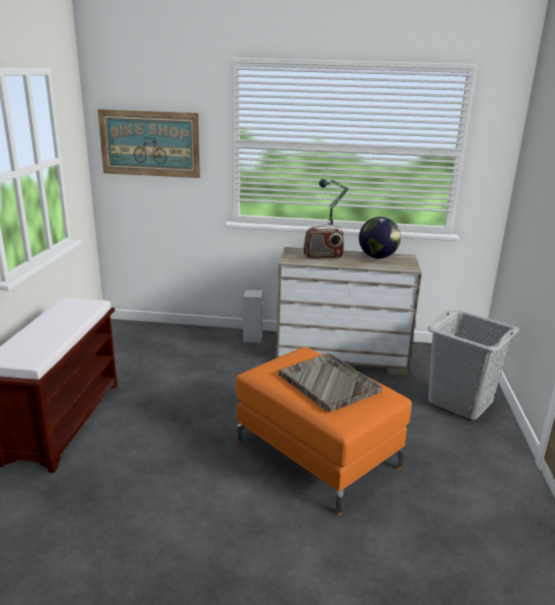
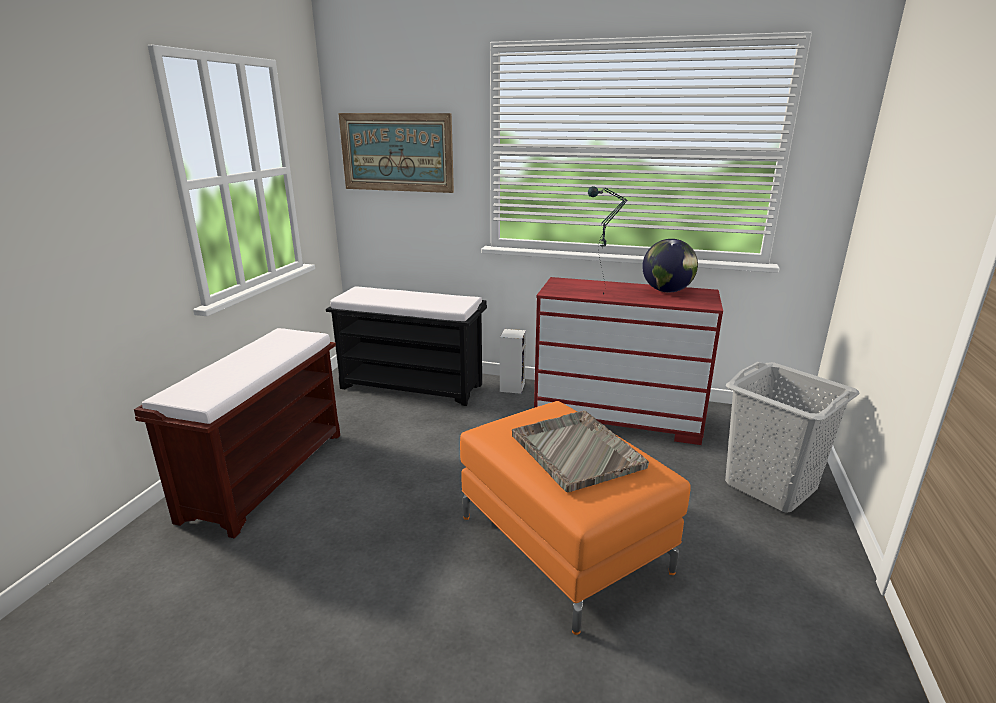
camera: 10 degrees right, 0 degrees up
beige dresser [276,247,422,376] -> red dresser [534,277,723,445]
radio [304,224,344,259] -> none
none -> black bench [326,286,487,406]

